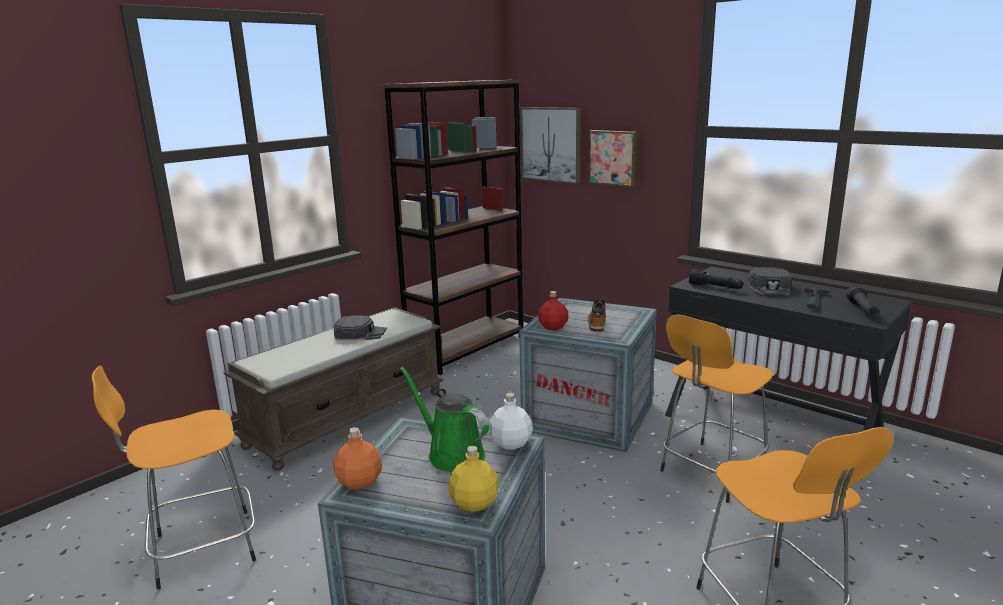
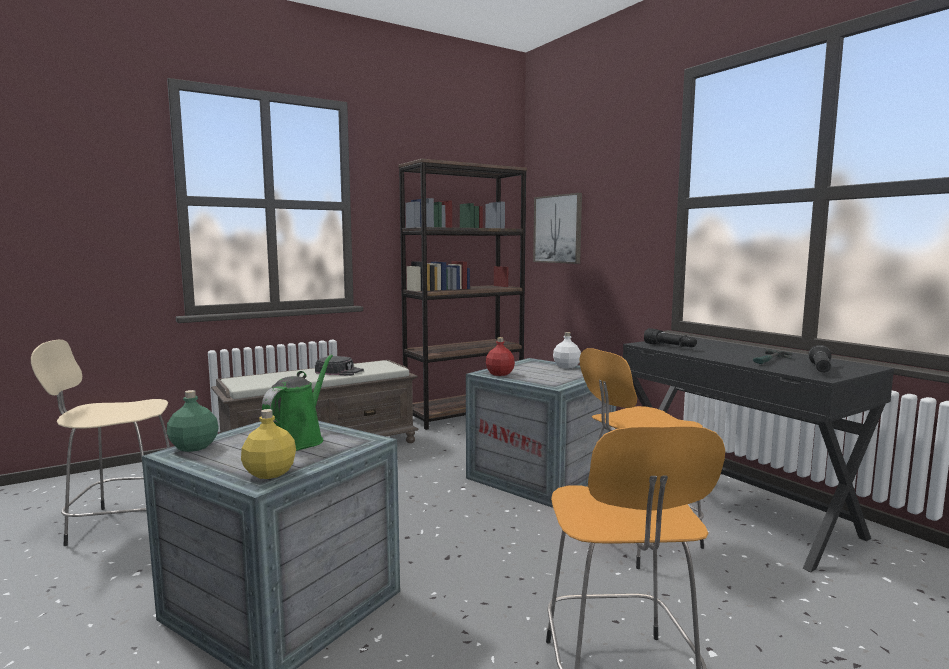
camera: 15 degrees right, 10 degrees down
orange stool [92,366,256,590] -> beige stool [31,340,170,546]
orange bottle [334,427,382,490] -> green bottle [167,390,219,452]
green watering can [400,367,489,472] -> green watering can turned 45 degrees clockwise [262,355,333,451]
white bottle [489,393,533,450] -> white bottle moved to [553,332,581,368]
boot [587,300,606,332] -> none
picture [588,130,638,187] -> none
black cap [749,267,792,297] -> none

